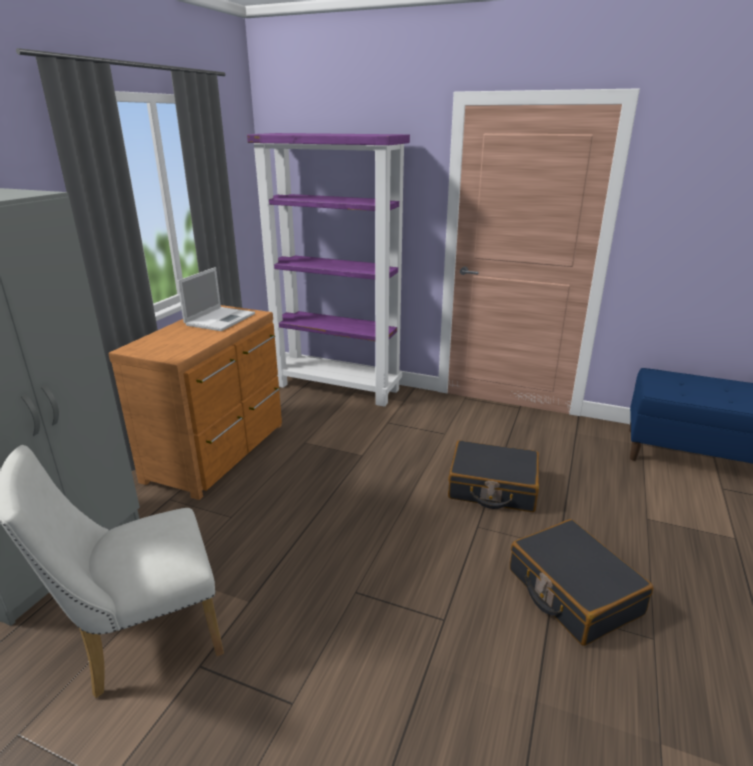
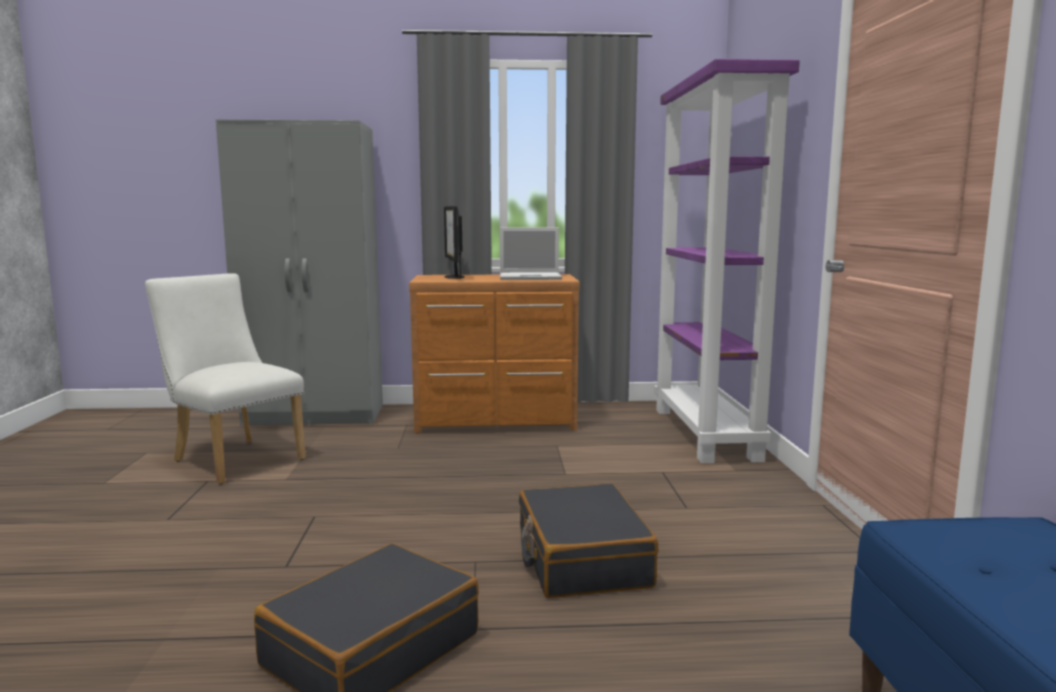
camera: 65 degrees right, 15 degrees down
none -> monitor [444,206,465,279]

